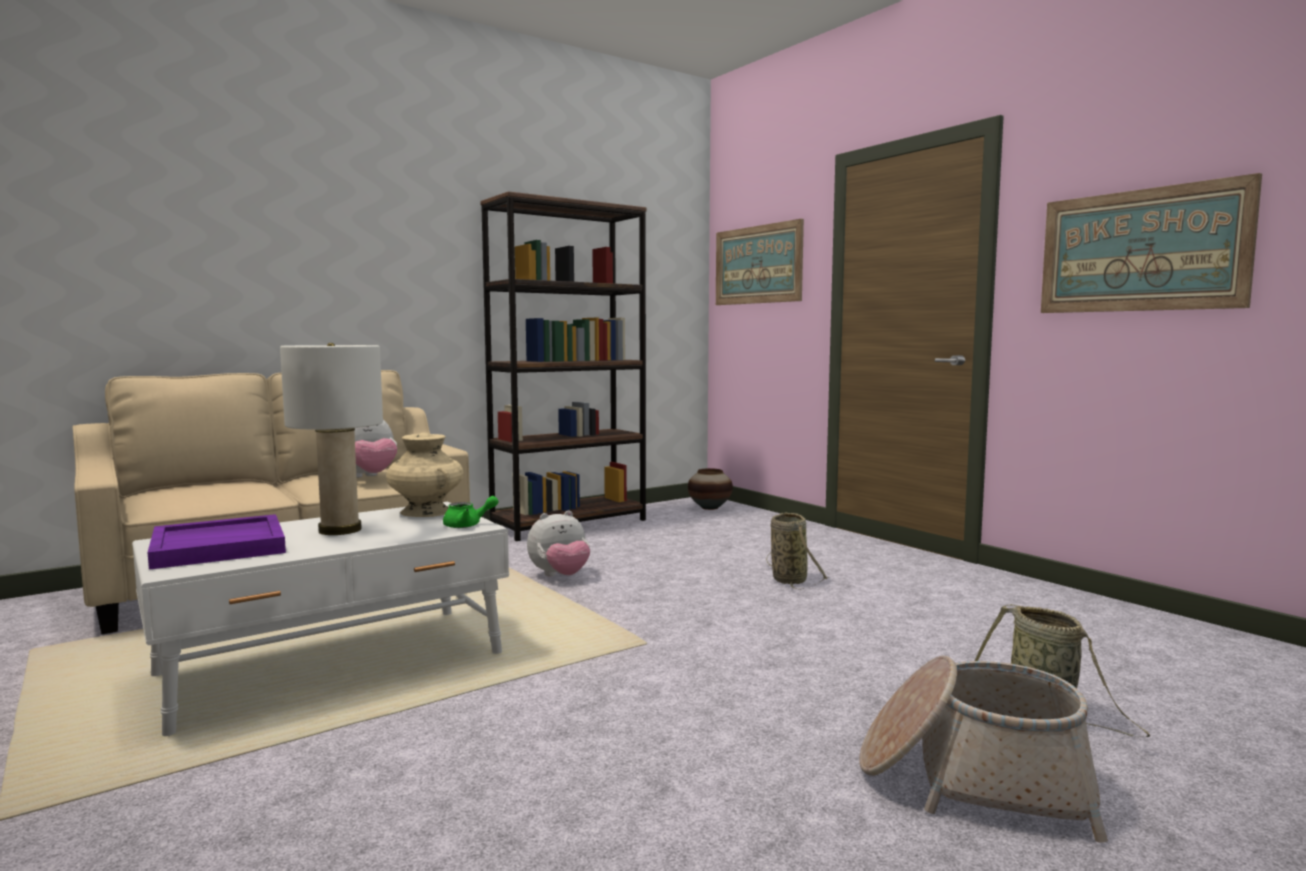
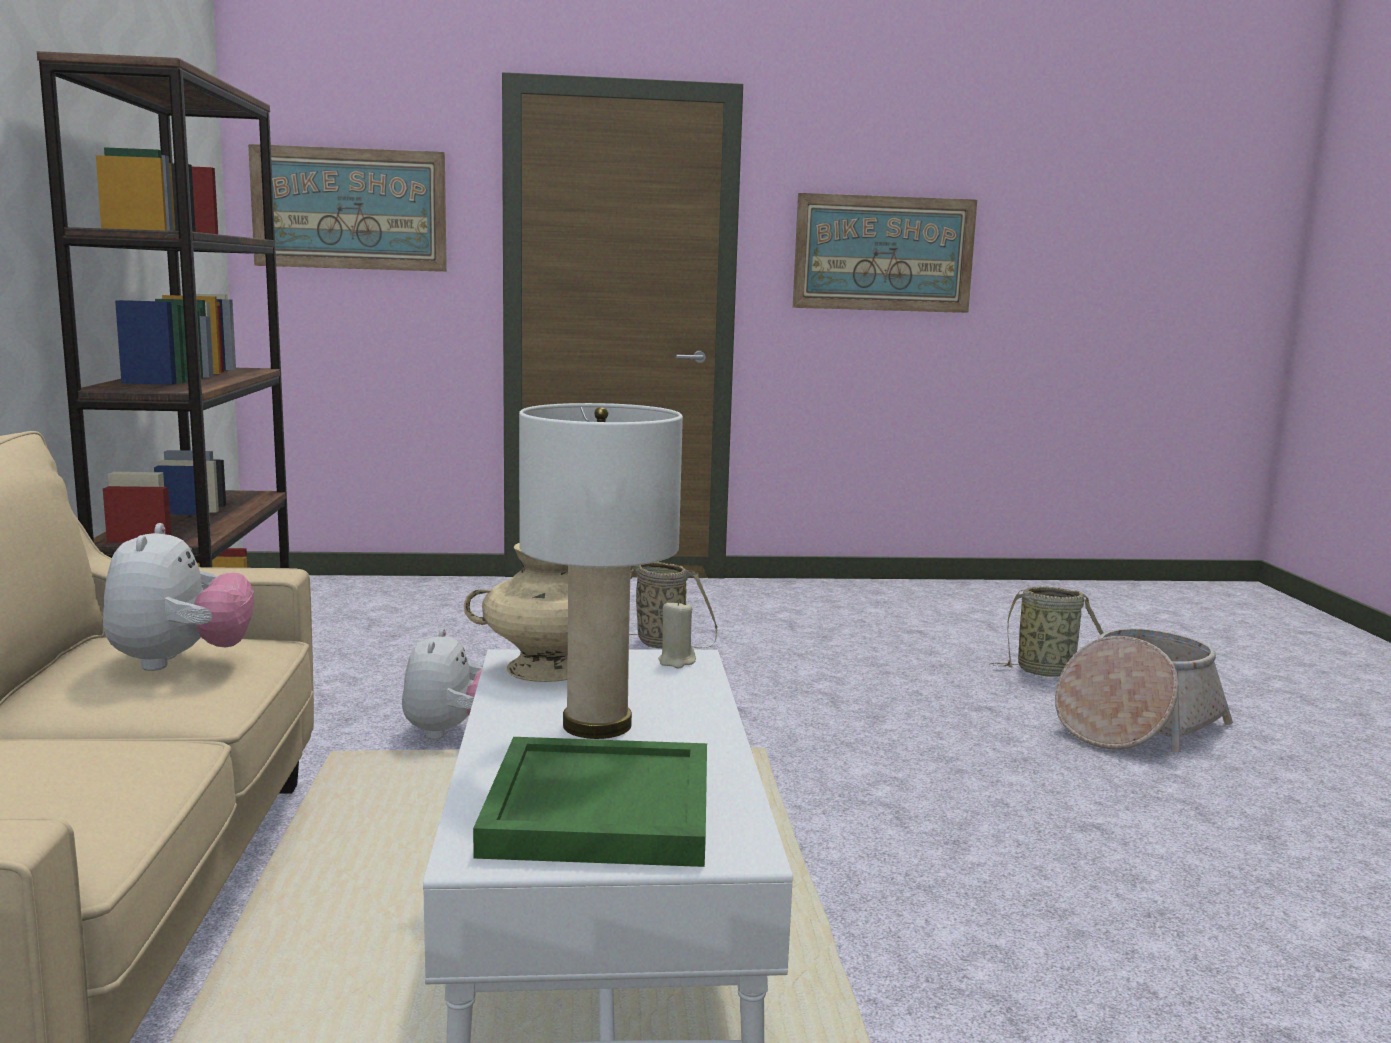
camera: 60 degrees left, 5 degrees up
purple tray [148,514,286,570] -> green tray [473,737,707,867]
green teapot [443,496,498,528] -> beige candle [658,600,696,668]
vase [688,468,733,510] -> none

